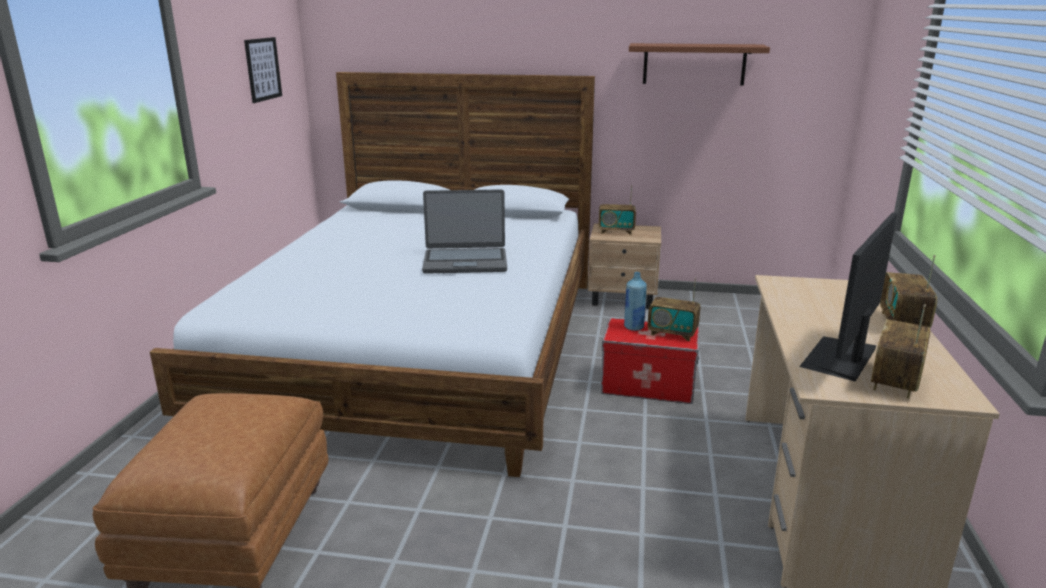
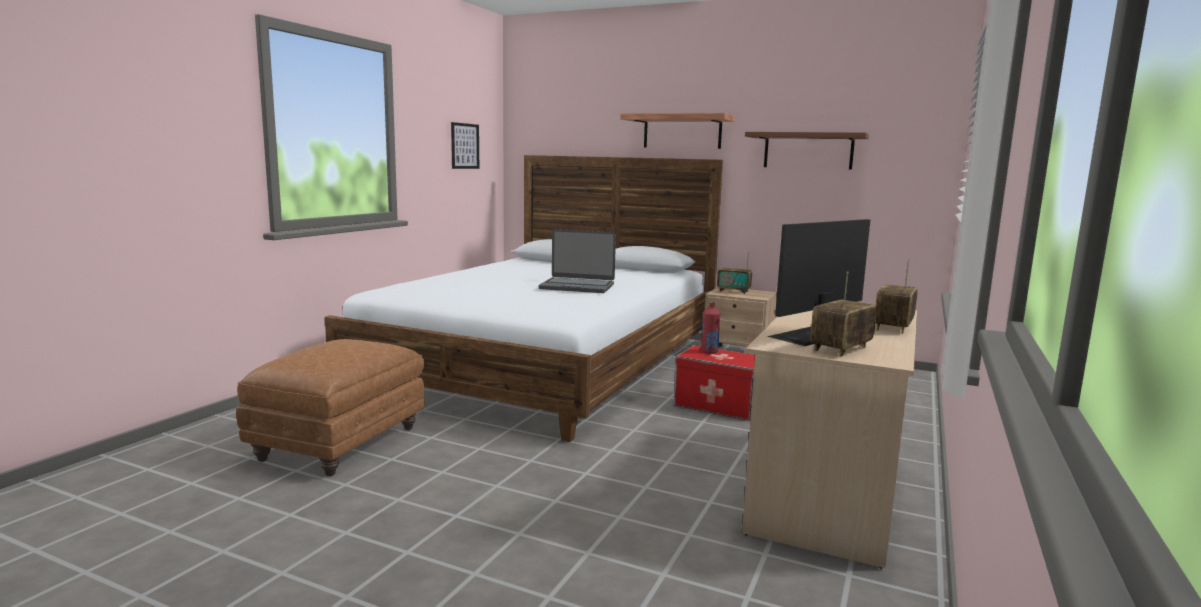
camera: 15 degrees right, 10 degrees down
blue bottle [624,272,647,331] -> red bottle [701,302,720,354]
radio [647,278,701,341] -> none
none -> shelf [620,113,735,149]

